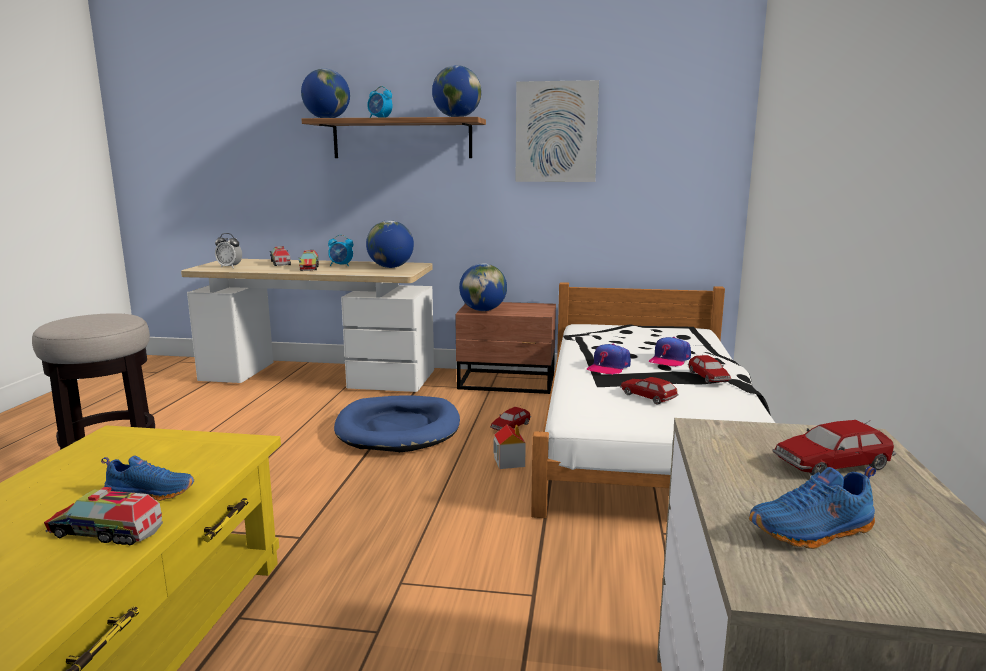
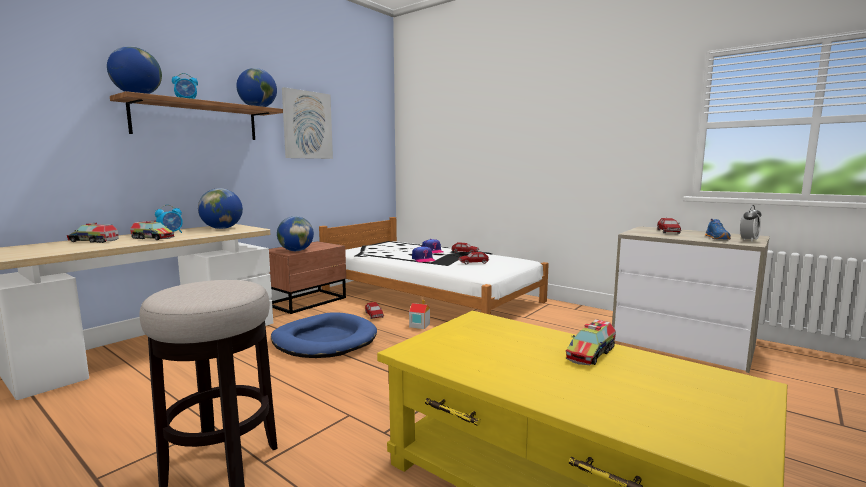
camera: 60 degrees left, 5 degrees down
blue shoe [101,455,194,501] -> none
alarm clock [215,233,242,268] -> alarm clock moved to [740,205,761,242]

